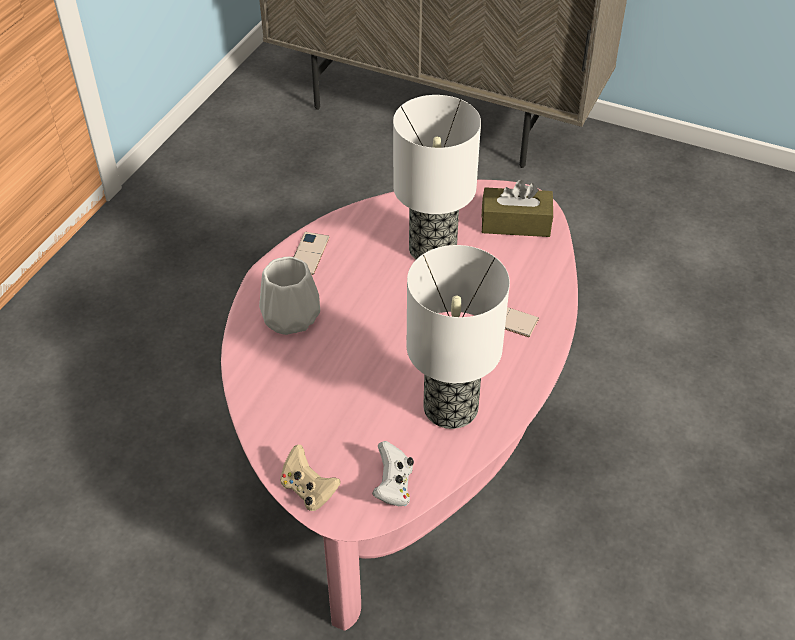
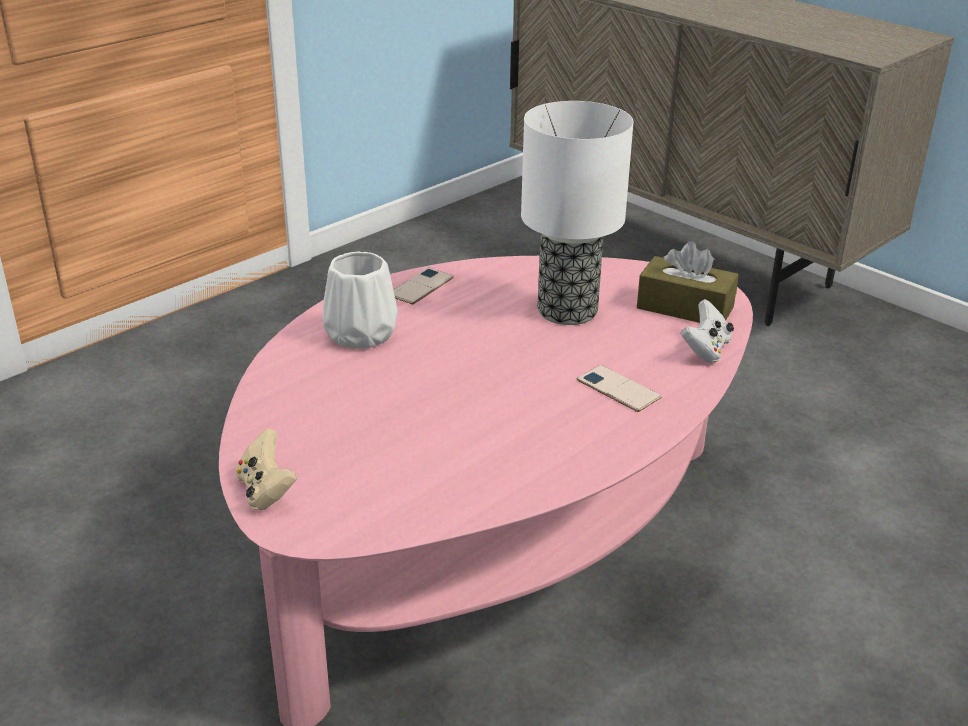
camera: 20 degrees right, 15 degrees down
white game controller [372,441,414,507] -> white game controller moved to [681,299,734,363]
table lamp [407,245,510,429] -> none

